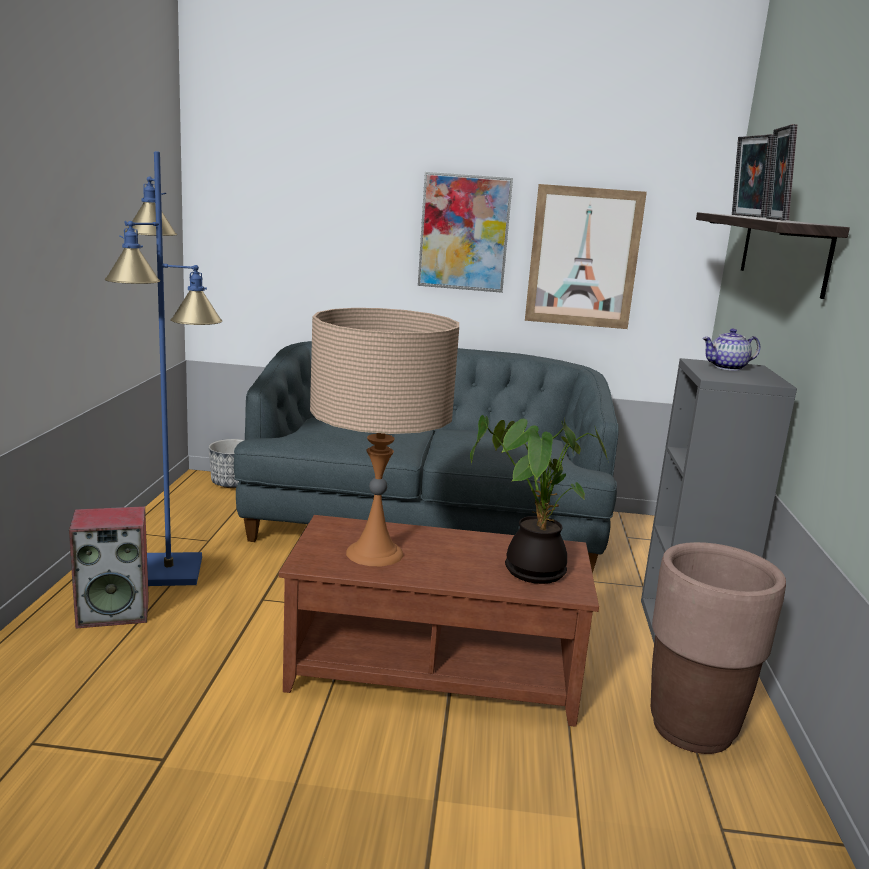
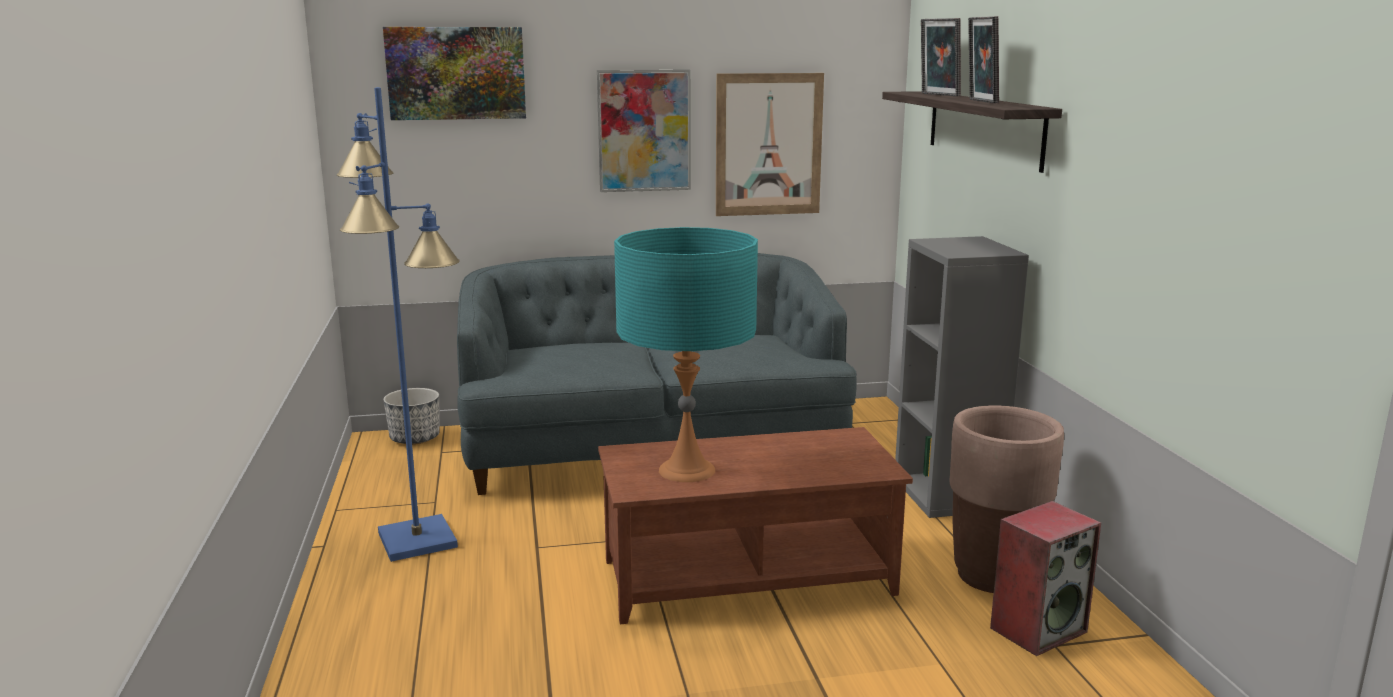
camera: 15 degrees left, 0 degrees up
speaker [69,506,149,629] -> speaker moved to [990,501,1101,656]
beige table lamp [310,308,459,566] -> turquoise table lamp [614,227,758,482]
potted plant [470,415,609,584] -> none
teapot [702,329,760,371] -> none
none -> picture [383,27,526,120]

